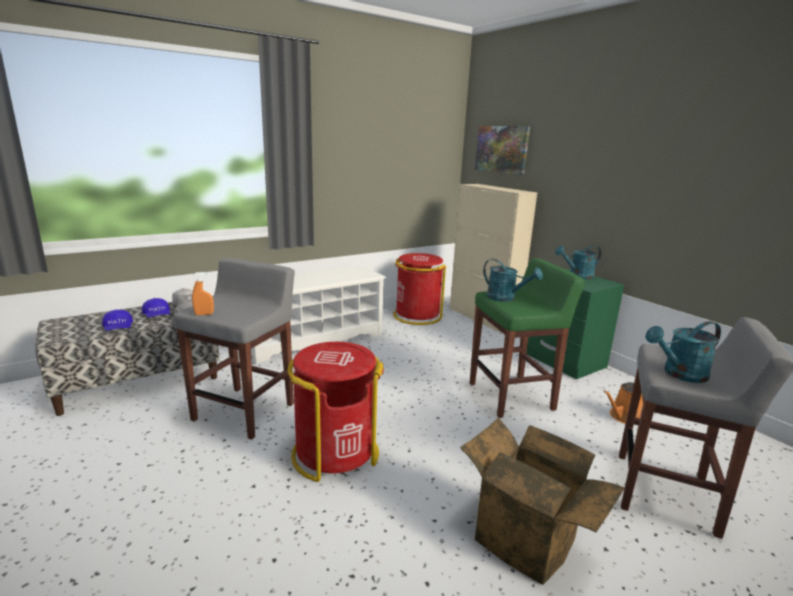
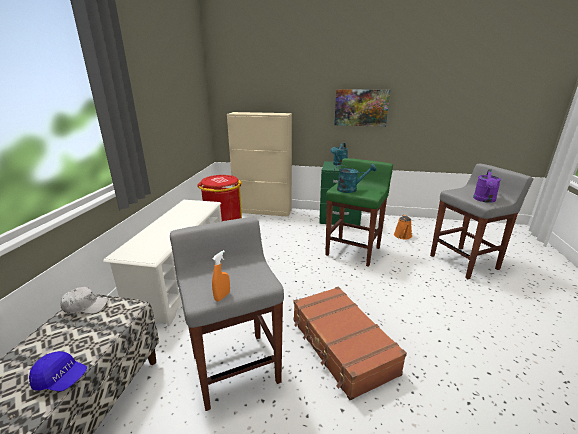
camera: 45 degrees left, 5 degrees up
blue cap [142,298,170,317] -> none
red trash can [288,342,384,482] -> brown suitcase [294,287,407,400]
cardboard box [460,418,625,585] -> none
picture [475,126,530,175] -> picture moved to [334,89,390,127]
turquoise watering can [645,321,721,383] -> purple watering can [473,169,501,203]

